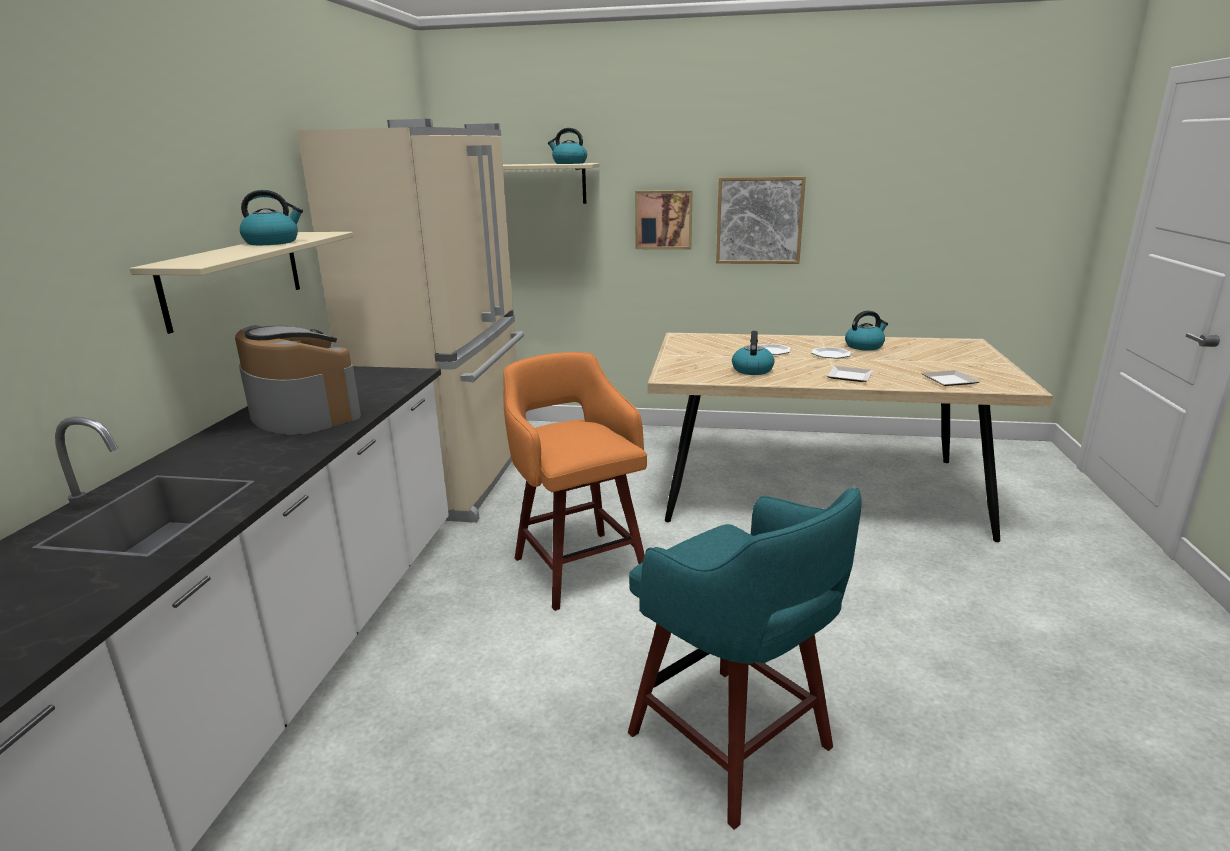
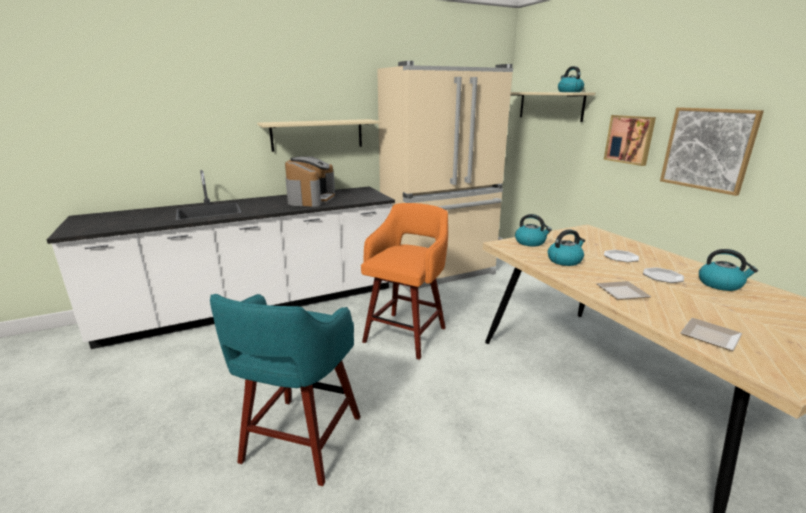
camera: 55 degrees right, 0 degrees up
kettle [240,190,303,245] -> kettle moved to [515,214,552,246]

